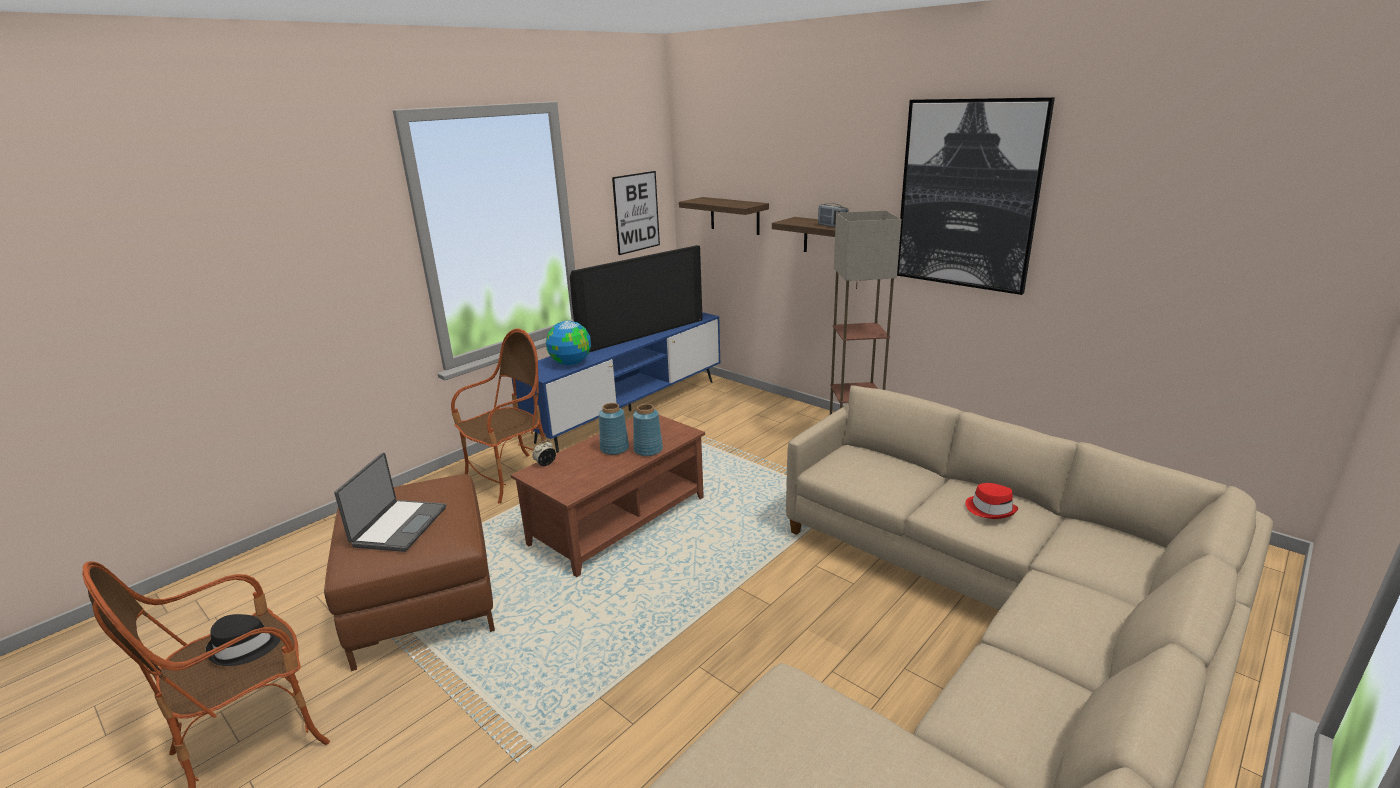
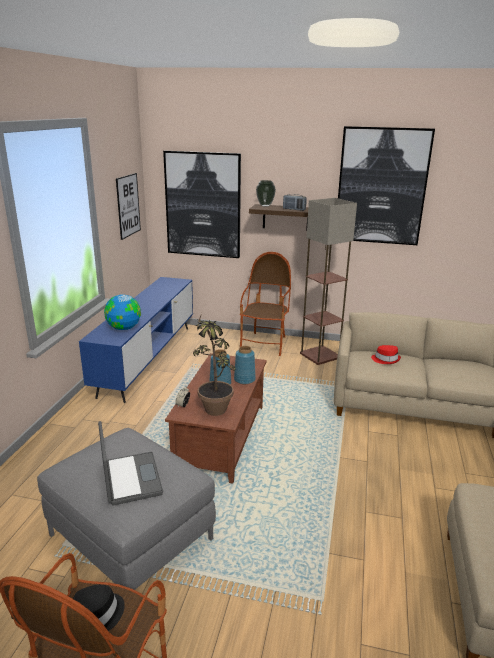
camera: 30 degrees left, 0 degrees up
brown ottoman [324,474,495,671] -> grey ottoman [37,428,216,590]
armchair [451,329,546,503] -> armchair moved to [240,252,291,356]
television [570,245,703,352] -> none
shelf [679,197,769,235] -> picture [163,151,241,258]
red hat [965,483,1018,519] -> red hat moved to [371,345,401,364]
none -> potted plant [192,313,236,416]
none -> vase [256,180,276,207]

